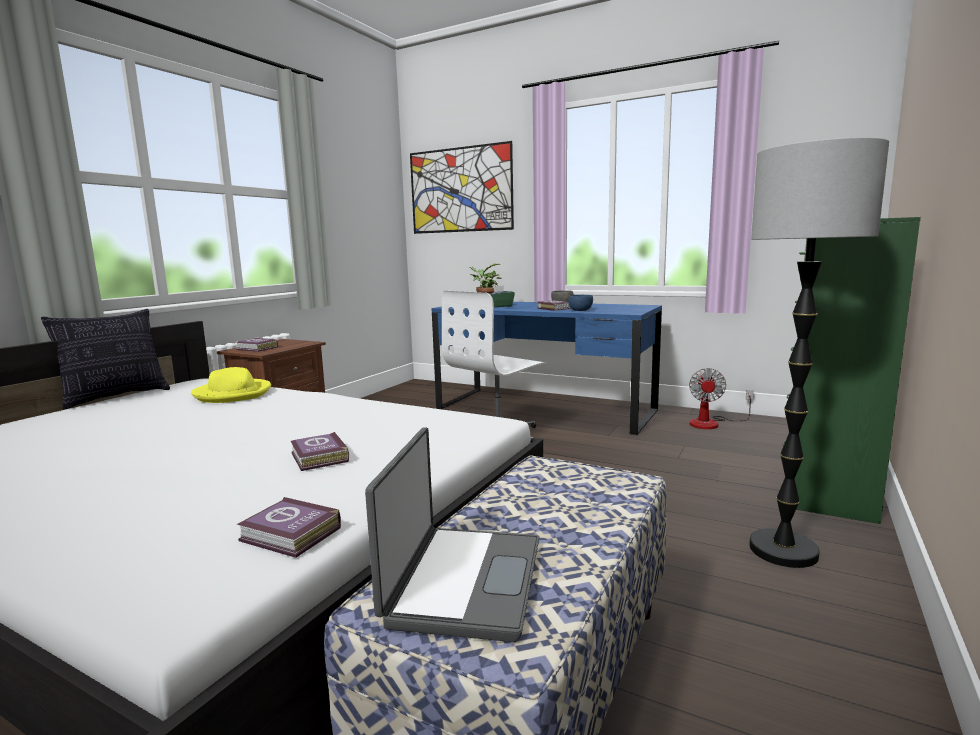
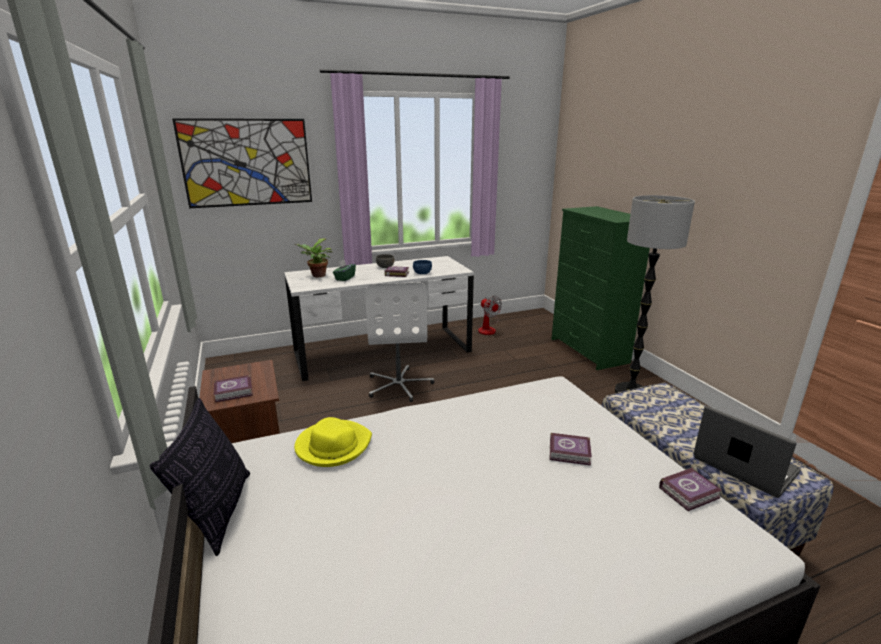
camera: 50 degrees left, 10 degrees up
blue desk [431,302,662,435] -> white desk [284,256,474,381]

